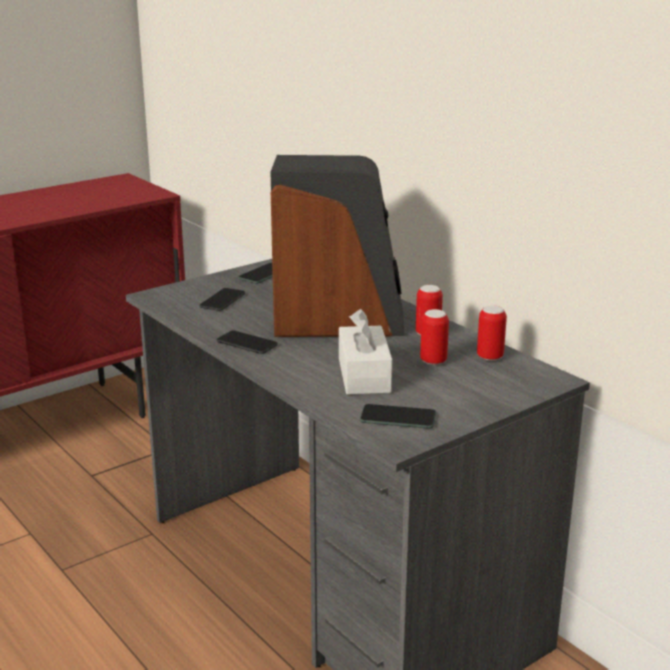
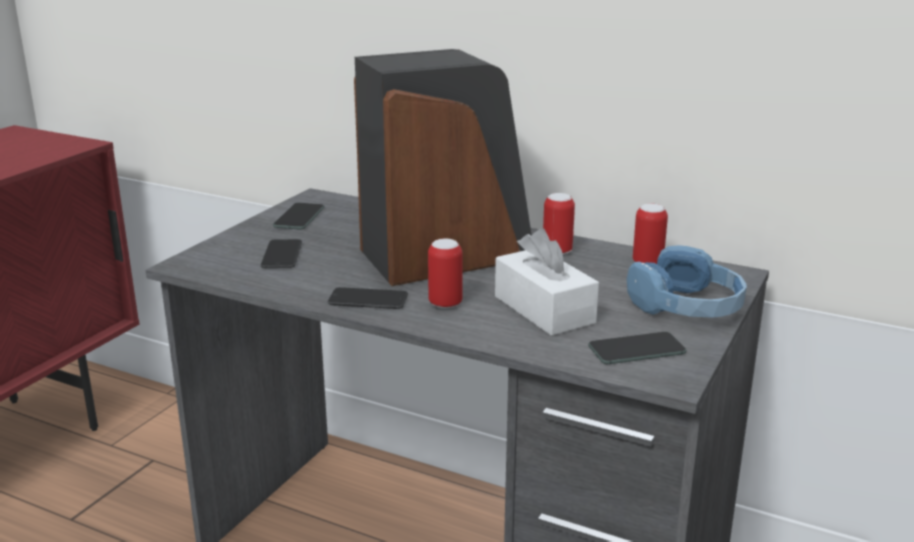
camera: 25 degrees left, 0 degrees up
can [420,309,449,365] -> can moved to [428,239,463,309]
none -> blue headphones [627,245,747,318]

